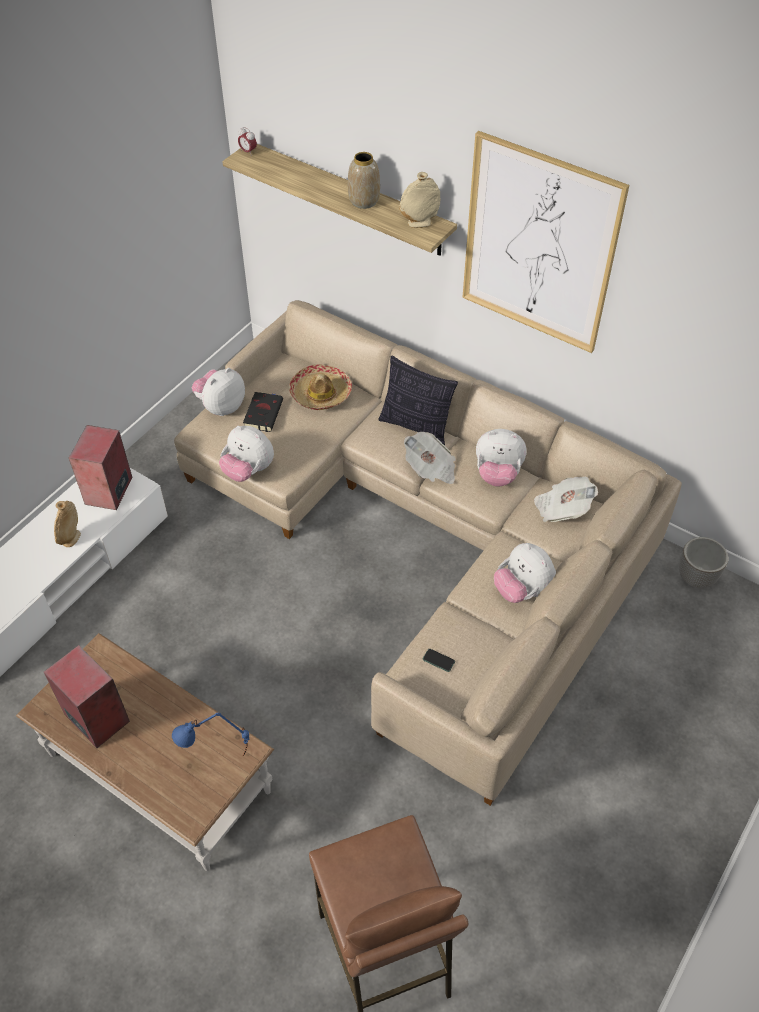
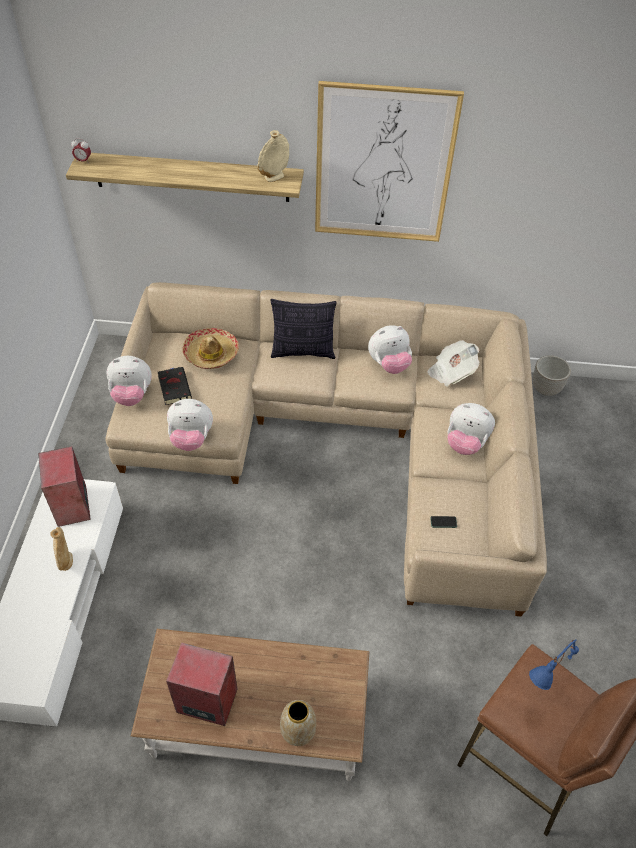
camera: 30 degrees left, 0 degrees up
blue table lamp [172,713,249,756] -> blue table lamp moved to [529,639,579,690]
plush toy [192,368,245,416] -> plush toy turned 105 degrees counterclockwise [107,356,152,406]
vase [348,152,380,209] -> vase moved to [280,700,316,746]
newspaper [404,432,456,484] -> none

